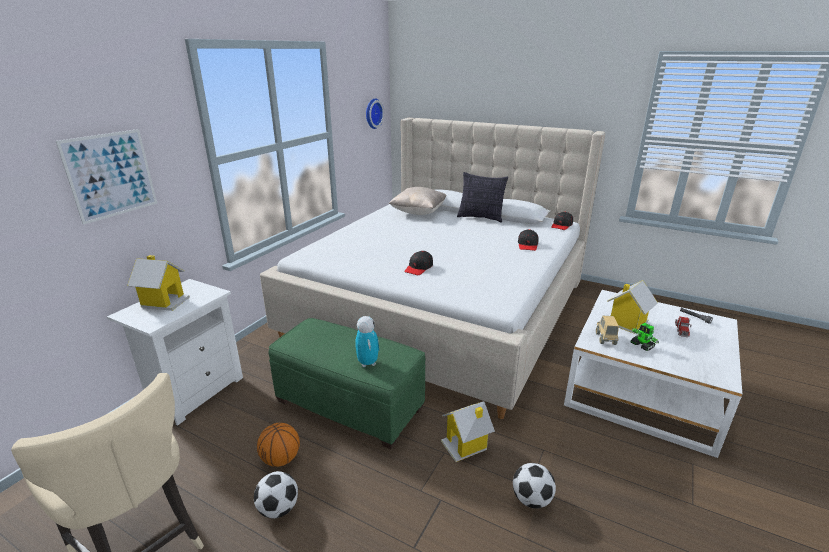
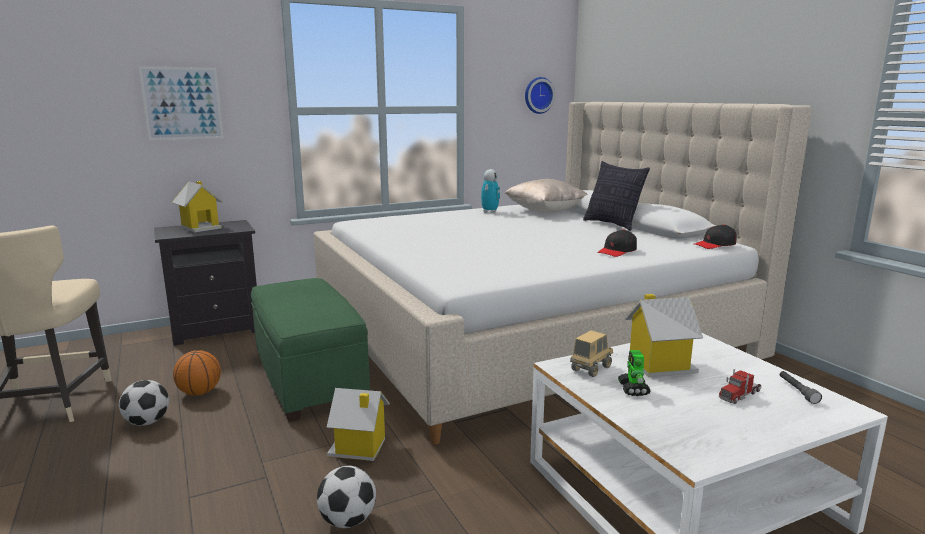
camera: 35 degrees right, 10 degrees down
white nightstand [107,279,243,425] -> black nightstand [154,220,257,346]
toy robot [356,316,380,367] -> toy robot moved to [481,169,500,213]
black cap [404,251,433,275] -> none

